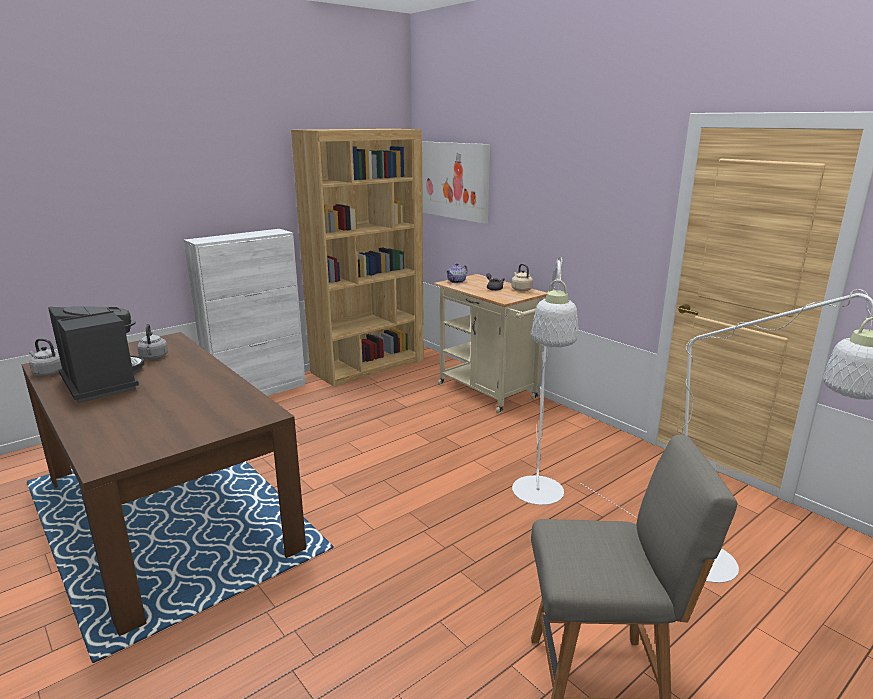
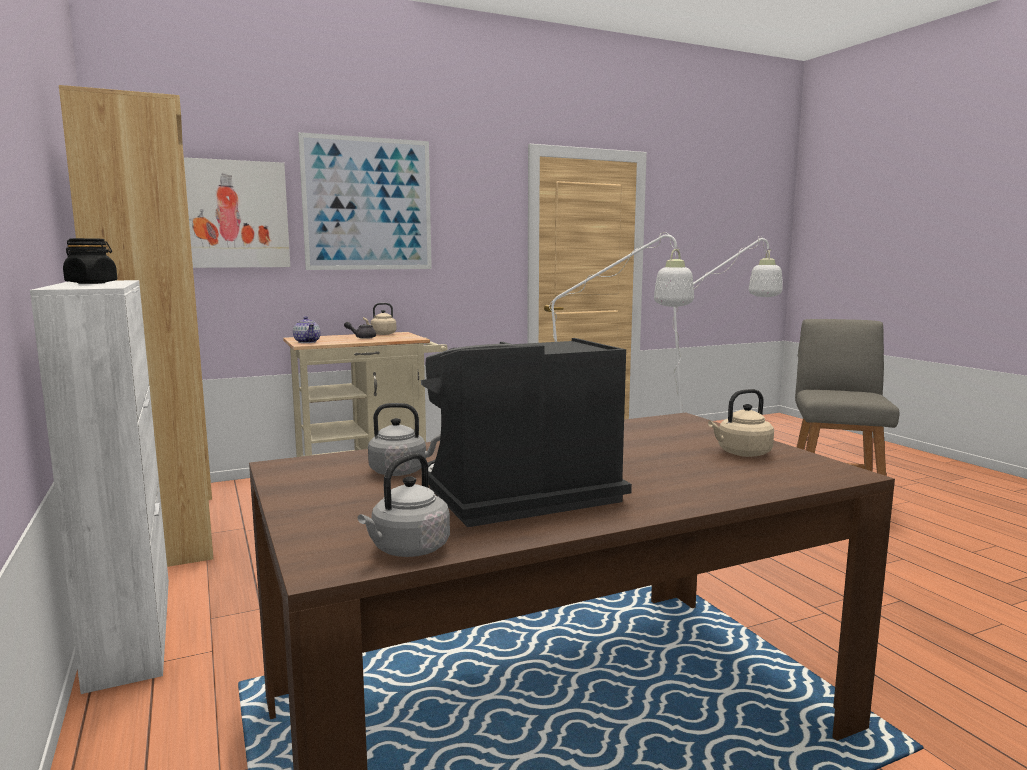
camera: 75 degrees left, 10 degrees down
none -> black jar [63,238,117,284]
none -> picture [298,132,432,270]
none -> beige kettle [708,389,774,457]

